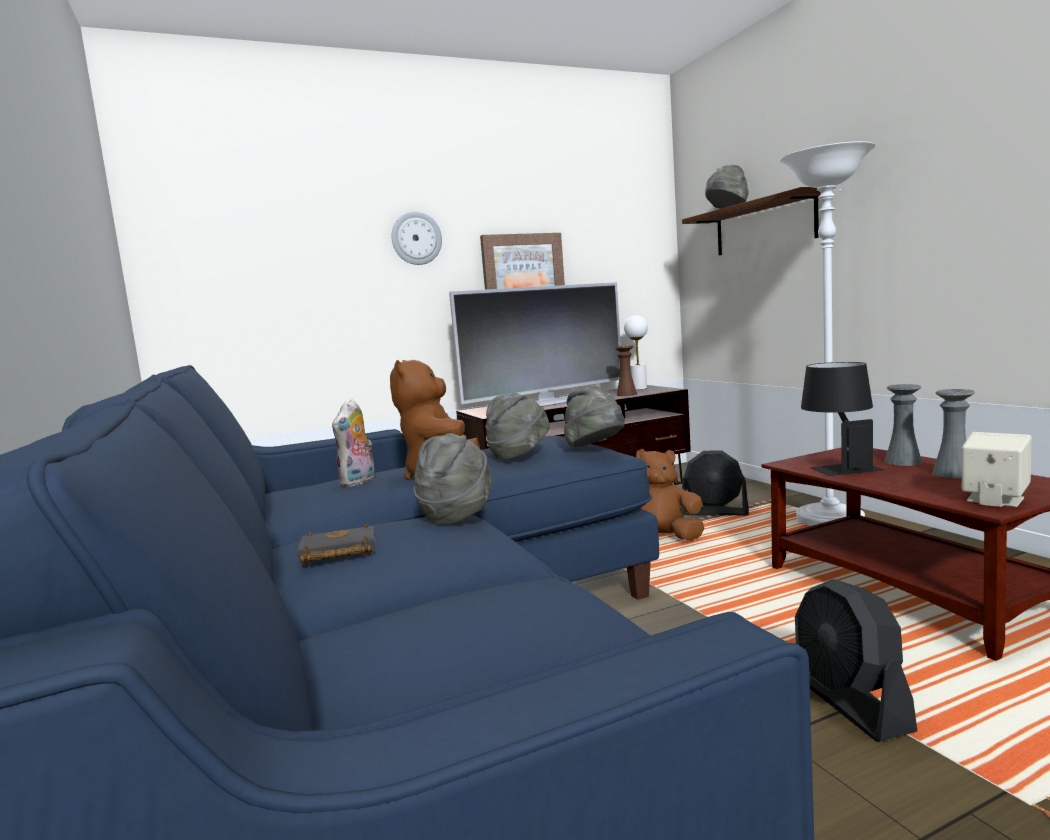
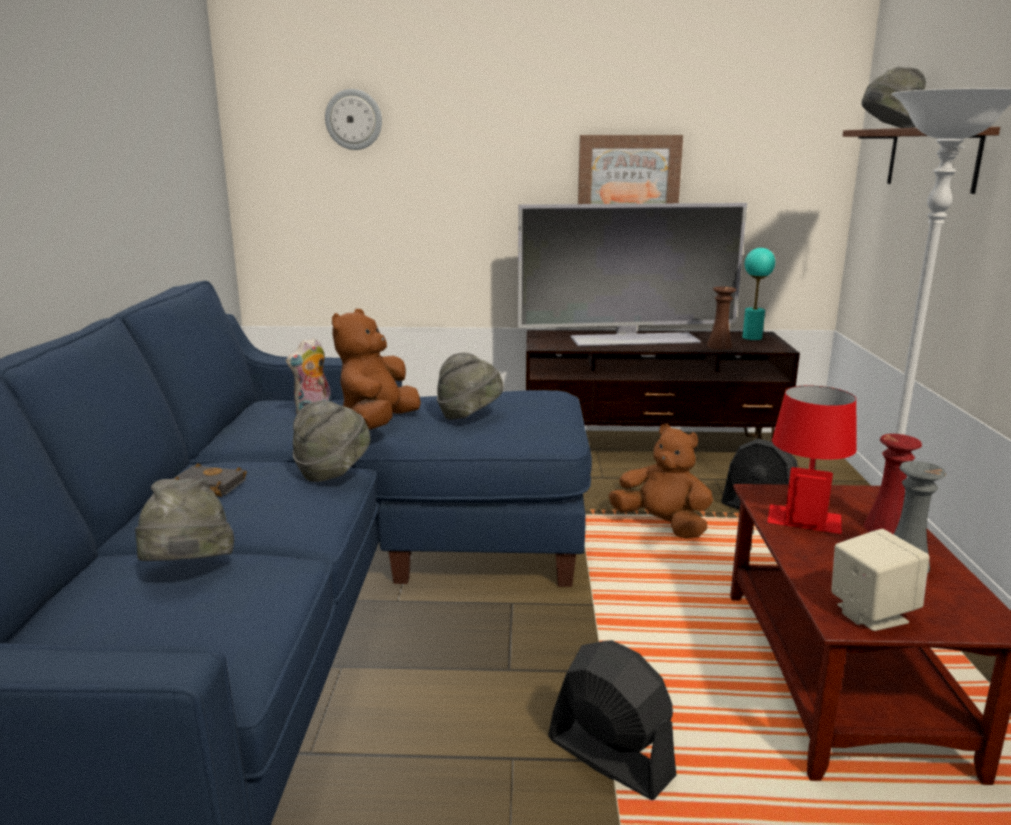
camera: 25 degrees right, 10 degrees up
wall clock [391,212,442,265] -> wall clock moved to [325,89,382,150]
grey hat [564,386,625,447] -> grey hat moved to [135,479,234,561]
white table lamp [624,315,648,390] -> turquoise table lamp [742,248,775,340]
black fan [795,579,917,742] -> black fan turned 120 degrees clockwise [548,640,677,800]
black table lamp [801,362,884,476] -> red table lamp [767,385,857,534]
grey vase [884,384,922,466] -> red vase [864,434,922,534]

